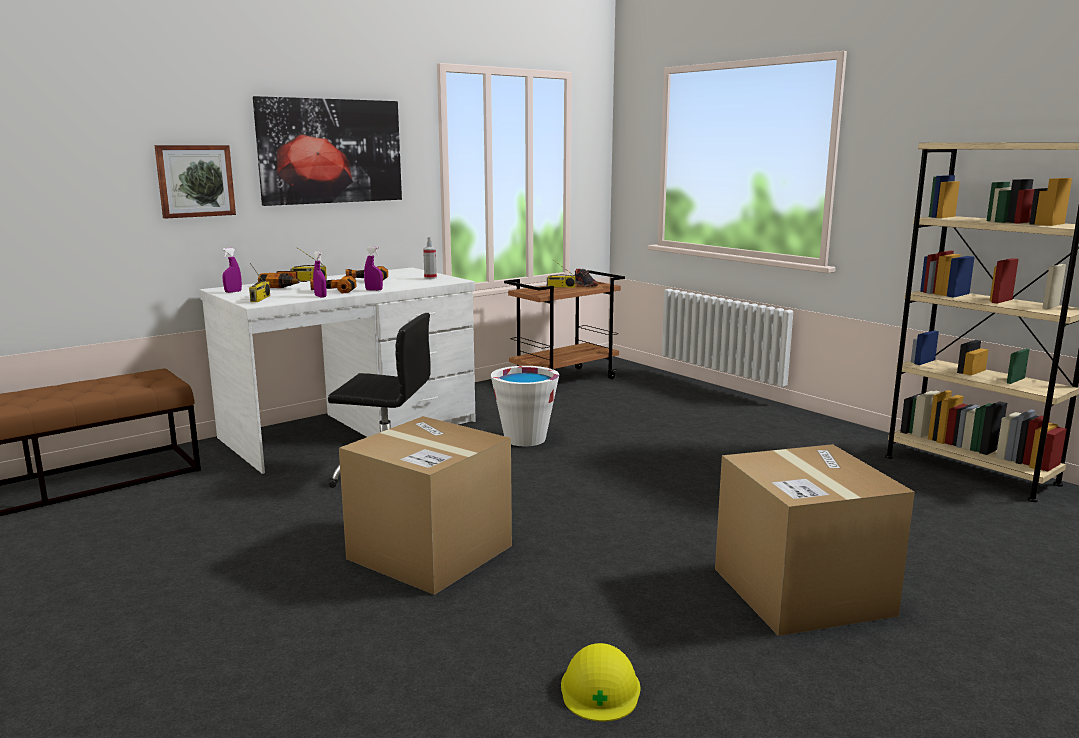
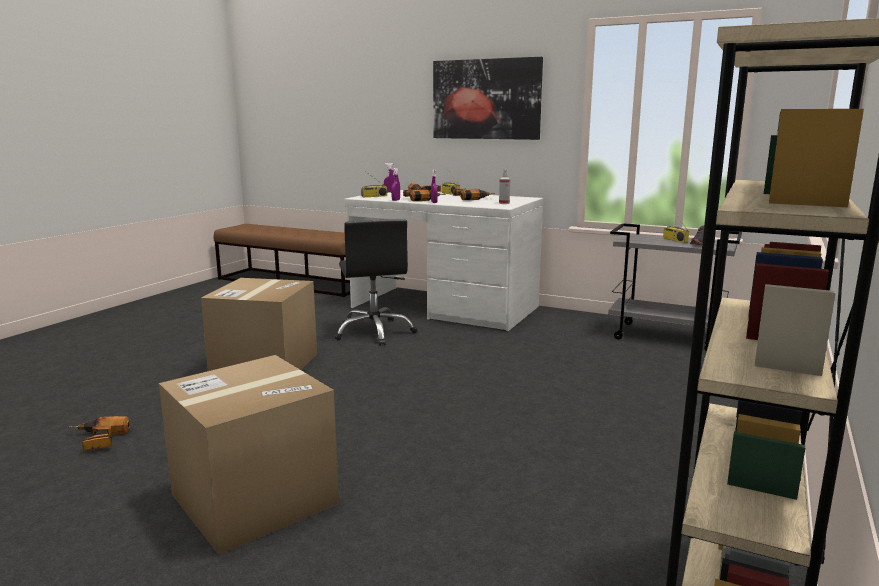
camera: 65 degrees right, 0 degrees up
picture [154,145,236,219] -> none
white bucket [491,366,559,446] -> none
brown cart [504,270,625,379] -> grey cart [608,223,742,351]
yellow hard hat [561,643,641,722] -> power drill [68,416,131,451]

